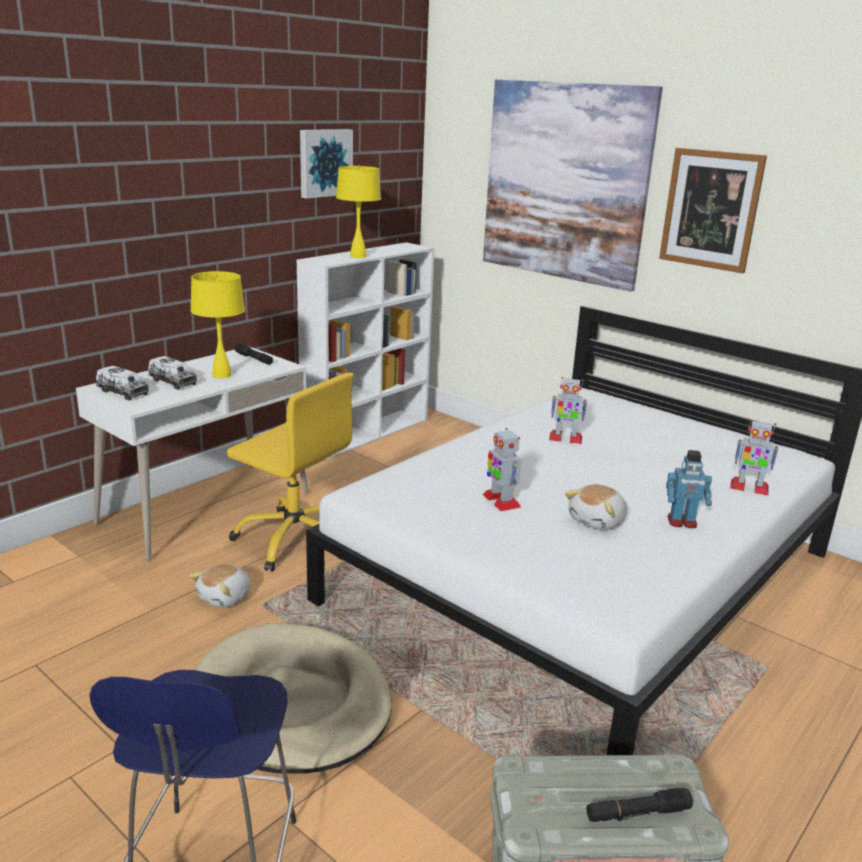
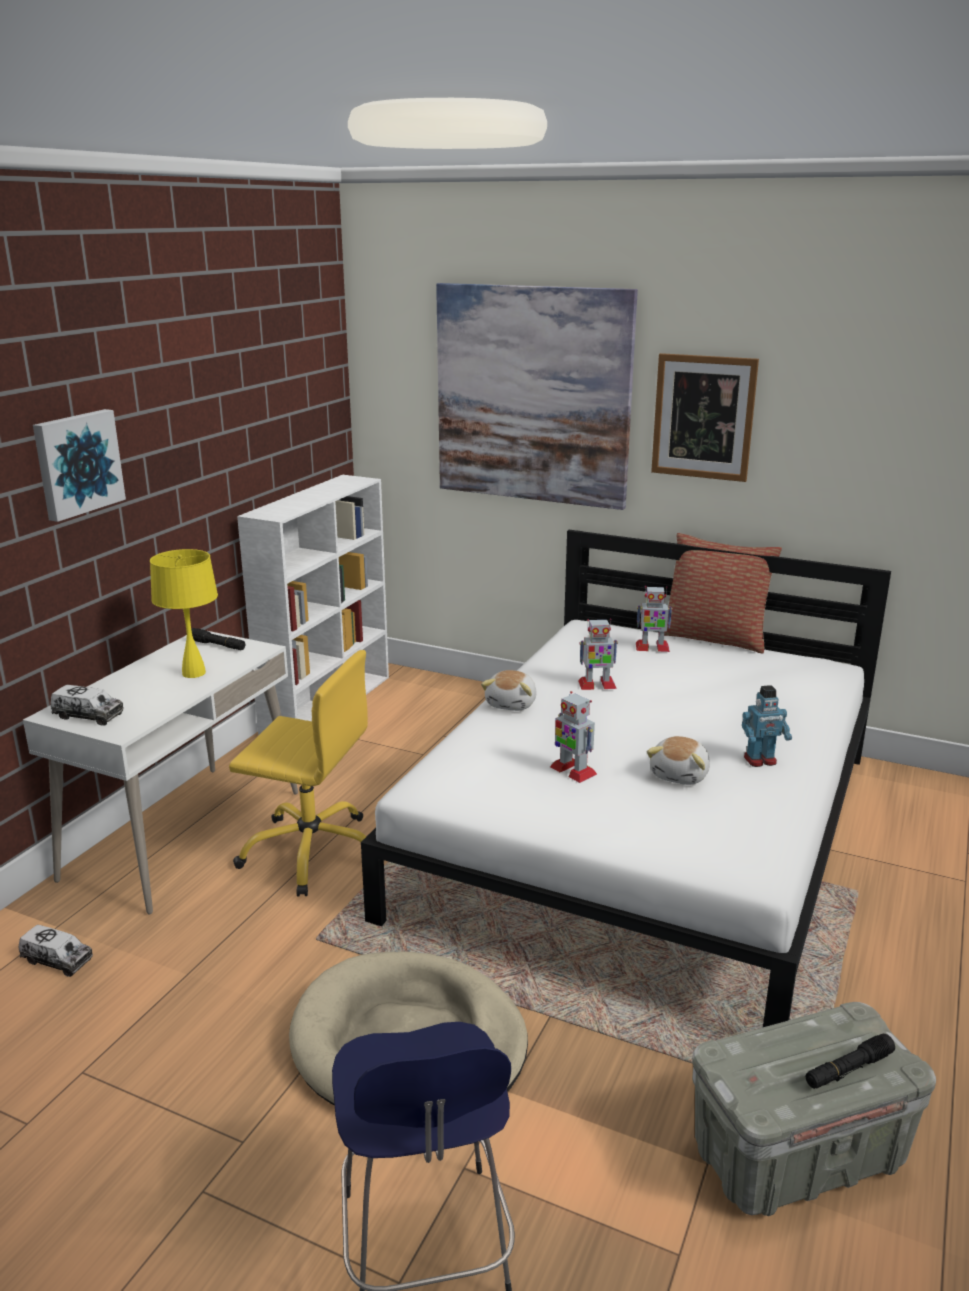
camera: 15 degrees left, 0 degrees up
toy truck [148,356,197,390] -> toy truck moved to [19,925,93,977]
plush toy [189,564,251,608] -> plush toy moved to [481,670,537,711]
picture [300,129,353,199] -> picture moved to [33,409,126,522]
yellow table lamp [336,165,381,258] -> none
toy robot [730,419,779,495] -> toy robot moved to [636,586,673,652]
none -> pillow [664,533,782,653]

